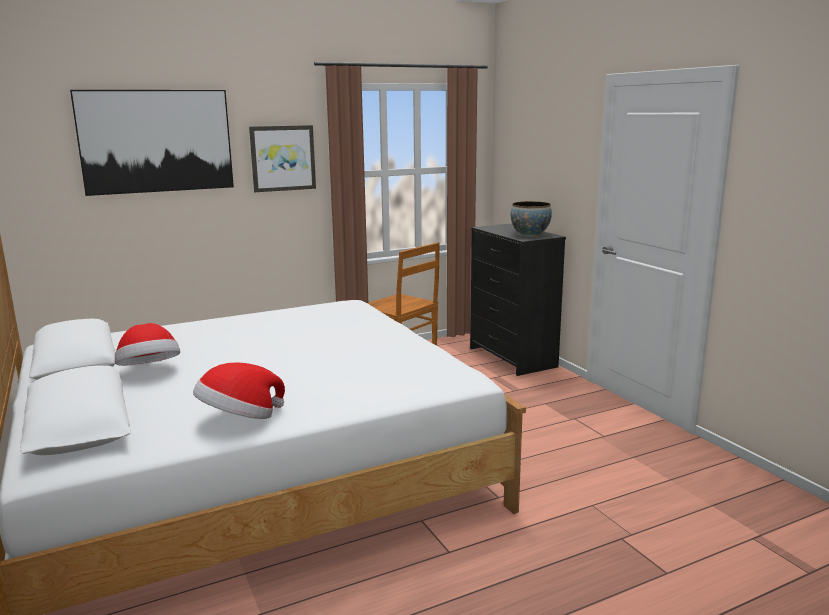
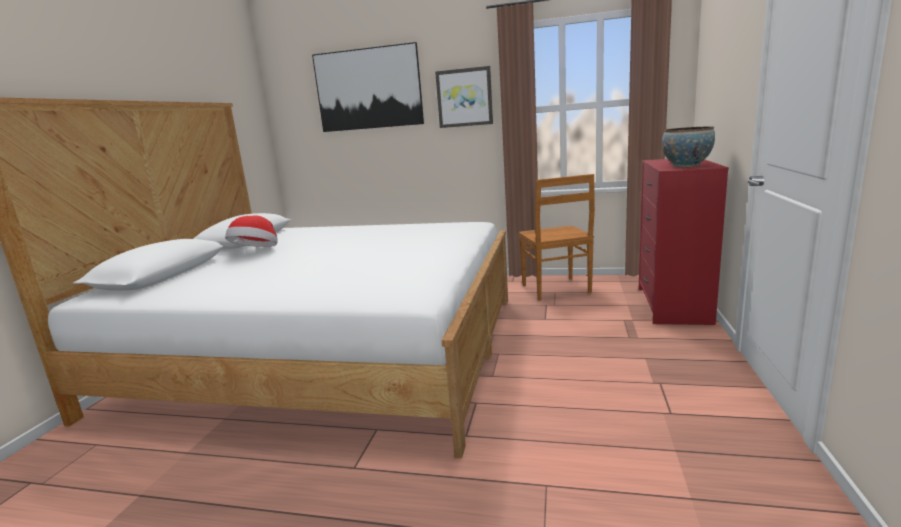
camera: 40 degrees right, 0 degrees up
hat [193,362,285,419] -> none
black dresser [470,223,566,376] -> red dresser [639,159,729,325]

